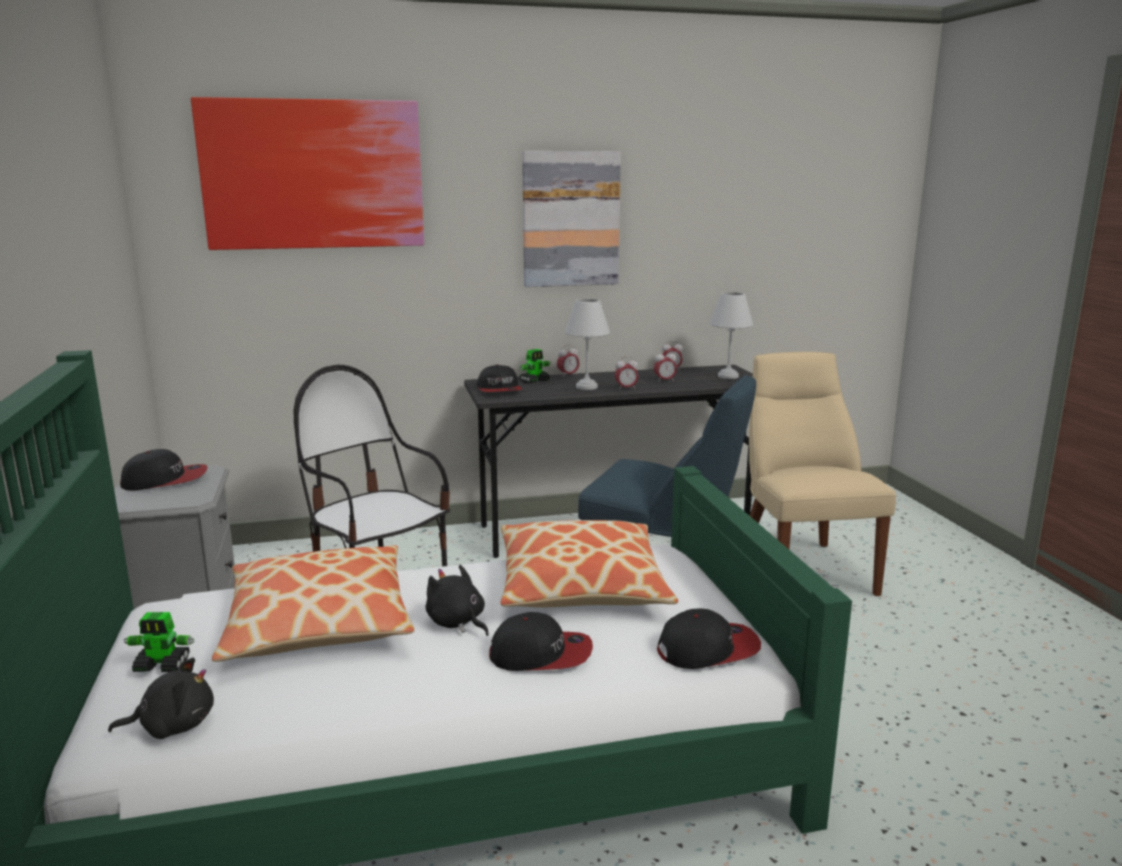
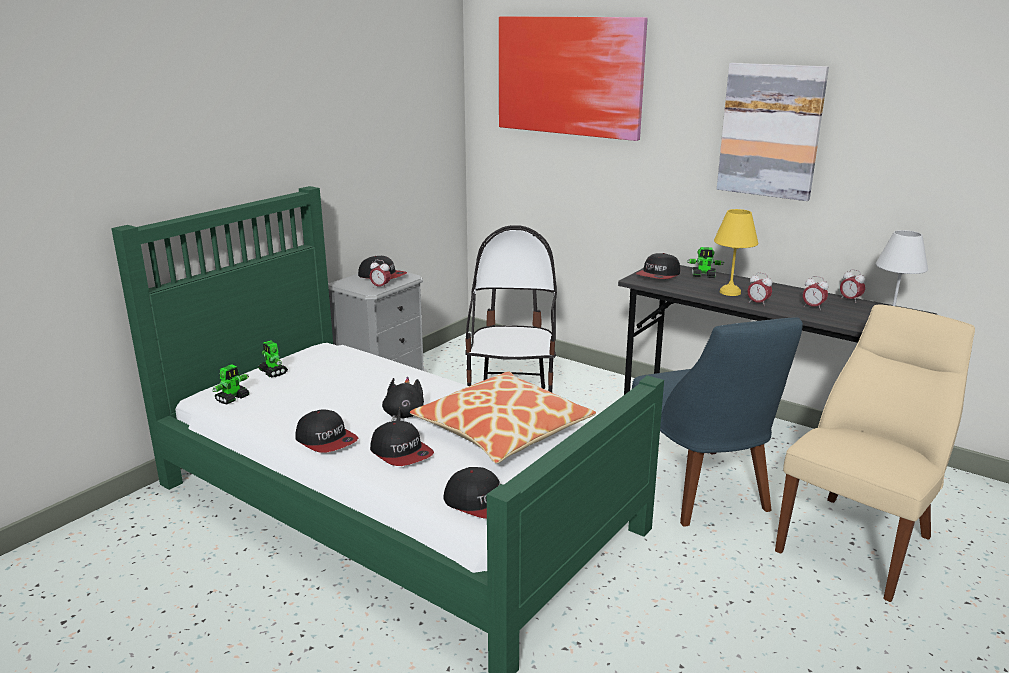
camera: 50 degrees right, 5 degrees up
black plush toy [108,657,214,739] -> toy robot [212,364,249,404]
pillow [212,545,414,662] -> none
alarm clock [557,345,580,377] -> alarm clock moved to [370,260,391,289]
white table lamp [565,299,610,390] -> yellow table lamp [714,209,758,296]
none -> cap [295,409,358,453]

